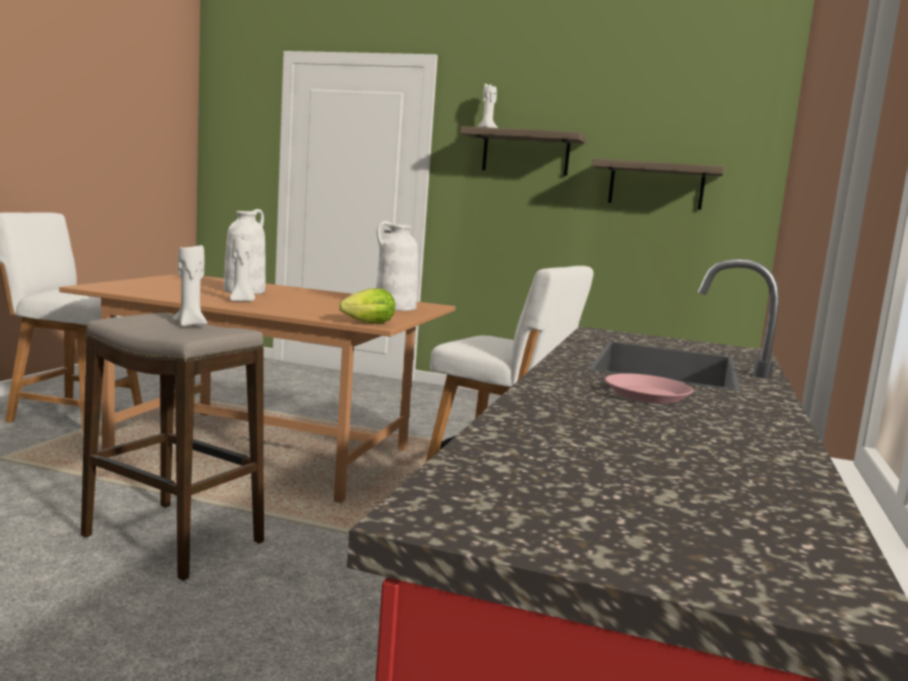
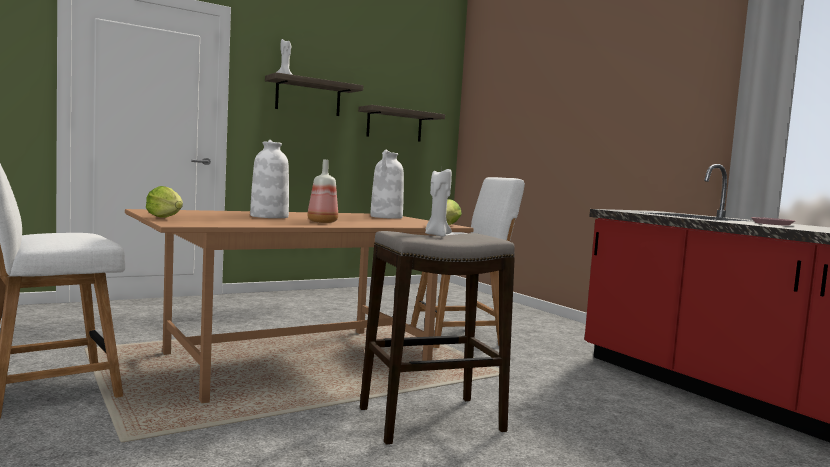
camera: 50 degrees left, 5 degrees down
white candle [230,238,255,301] -> bottle [308,160,338,223]
none -> lettuce [146,186,183,218]

